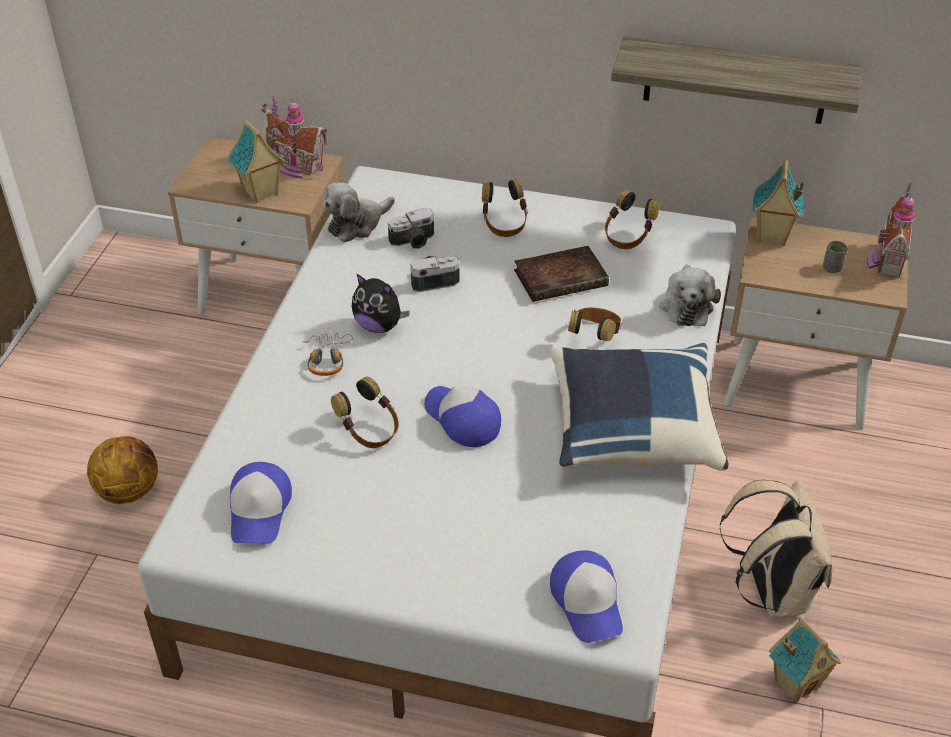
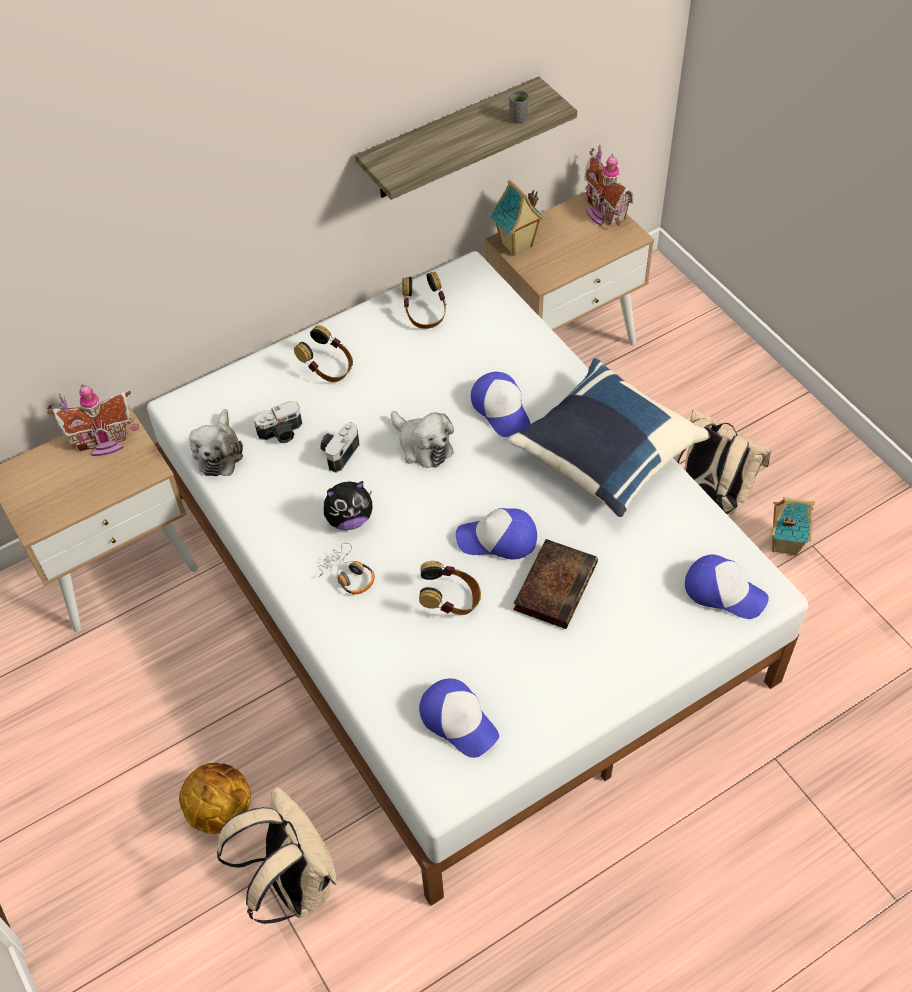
camera: 45 degrees left, 10 degrees up
toy house [228,118,286,203] -> none
camera [388,208,434,249] -> camera turned 45 degrees clockwise [254,401,302,443]
book [514,246,609,302] -> book moved to [513,539,598,629]
headphones [568,308,622,341] -> cap [471,372,531,437]
plush toy [659,264,721,326] -> plush toy moved to [391,411,454,468]
grey cup [823,241,848,273] -> grey cup moved to [509,90,529,123]
none -> beige backpack [217,787,337,924]

